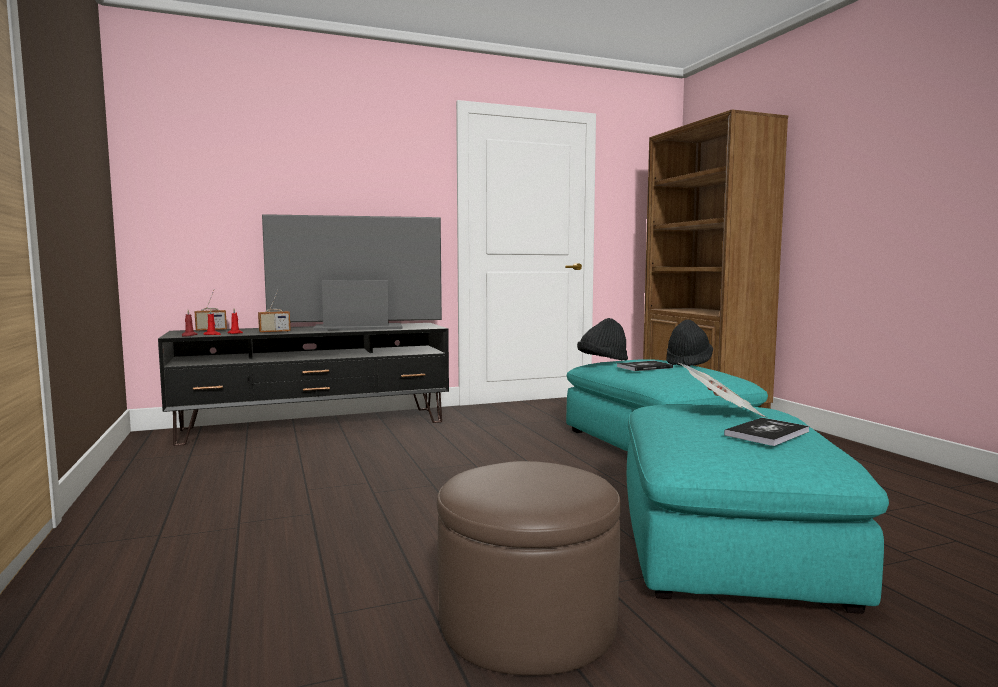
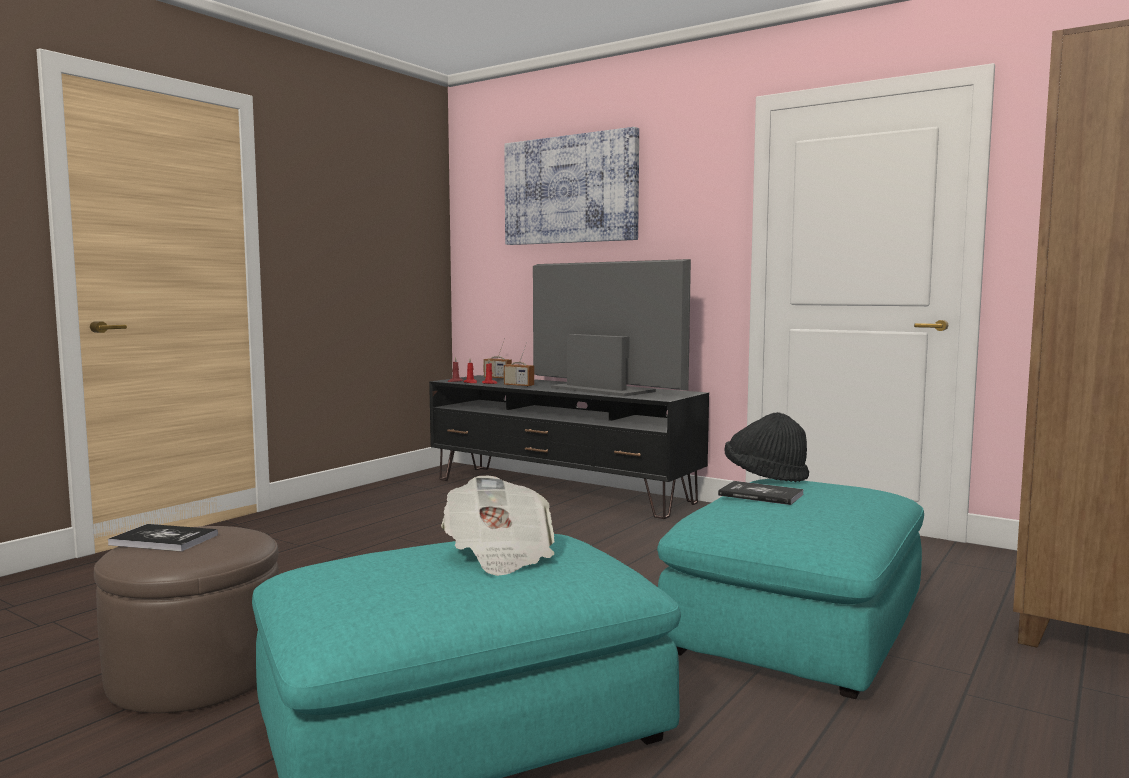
camera: 55 degrees right, 0 degrees up
black hat [666,320,713,366] -> none
book [724,418,809,446] -> book moved to [108,524,218,552]
none -> picture [504,127,639,245]

